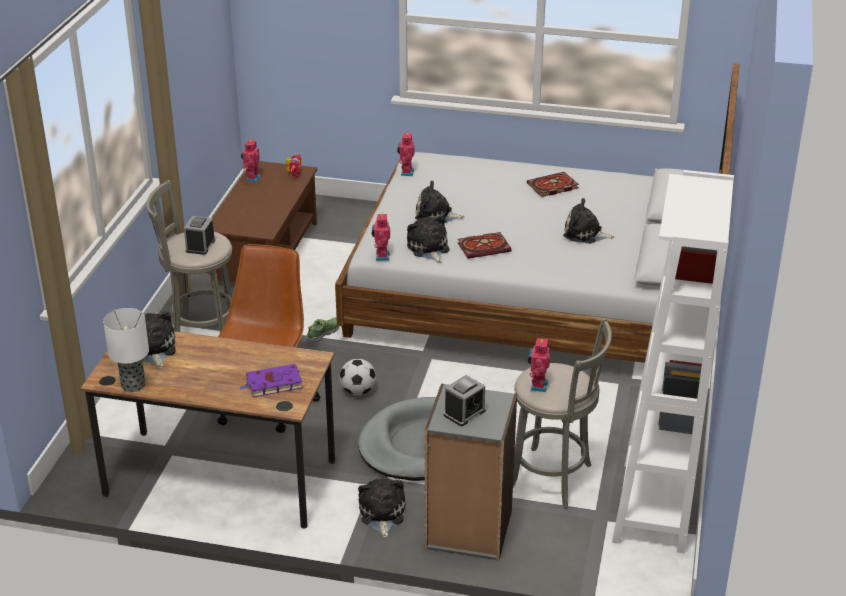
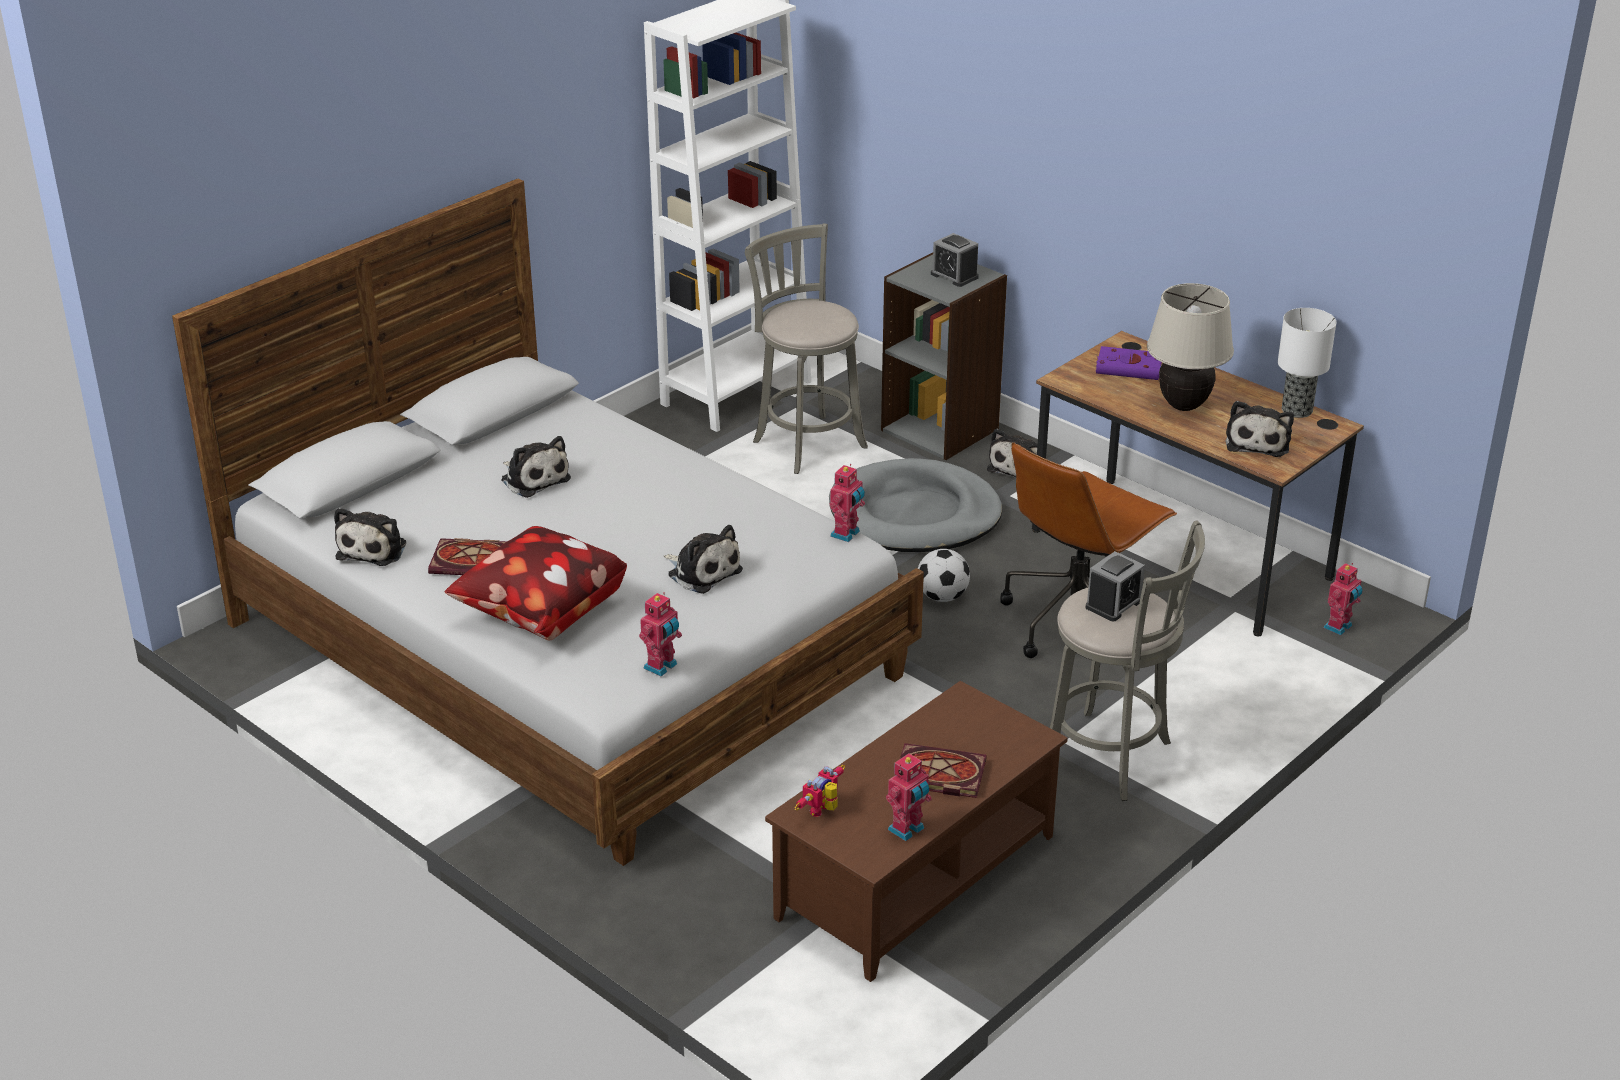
camera: 150 degrees left, 0 degrees up
shoe [306,317,340,342] -> none
plush toy [407,215,449,263] -> plush toy moved to [334,507,406,566]
alarm clock [444,375,486,426] -> alarm clock turned 120 degrees counterclockwise [931,233,979,287]
book [458,232,512,259] -> book moved to [900,743,987,798]
toy robot [528,336,550,392] -> toy robot moved to [1324,563,1363,635]
none -> pillow [444,526,627,641]
none -> beige table lamp [1147,283,1234,411]

